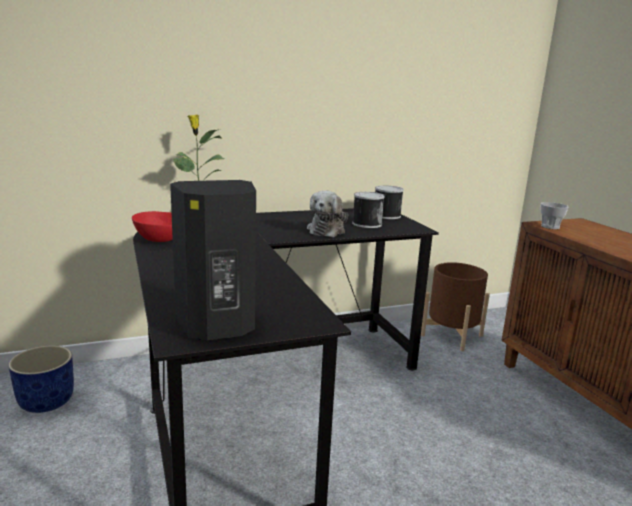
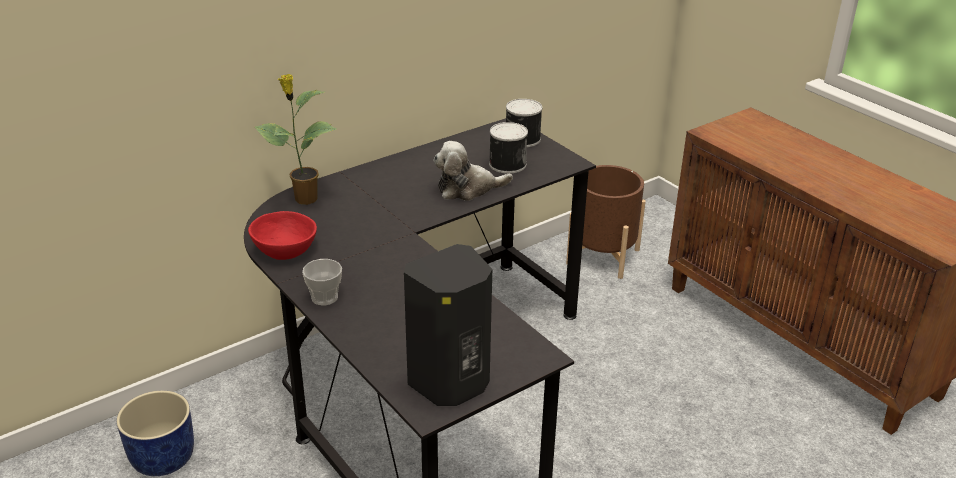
camera: 15 degrees left, 15 degrees up
plush toy [307,190,348,237] -> plush toy turned 75 degrees clockwise [433,141,513,201]
cup [540,202,568,229] -> cup moved to [302,259,342,305]

